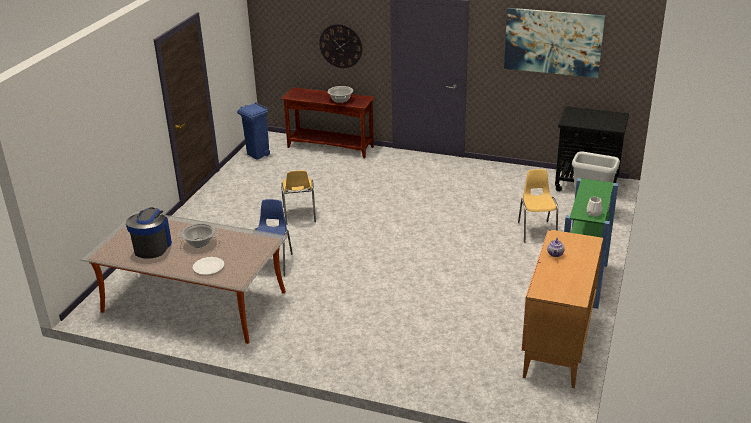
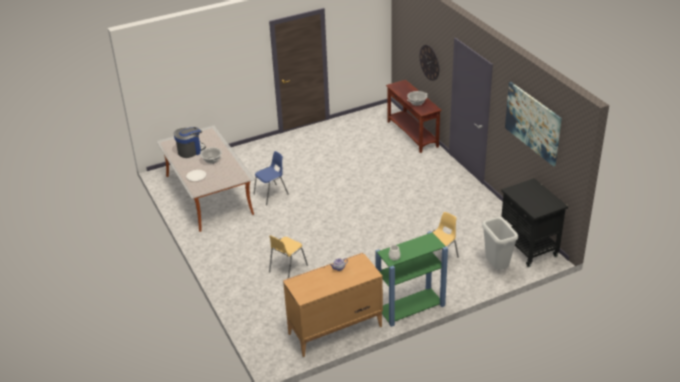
camera: 45 degrees right, 5 degrees up
blue trash can [237,102,270,160] -> none
yellow chair [281,170,316,225] -> yellow chair moved to [269,235,308,278]

